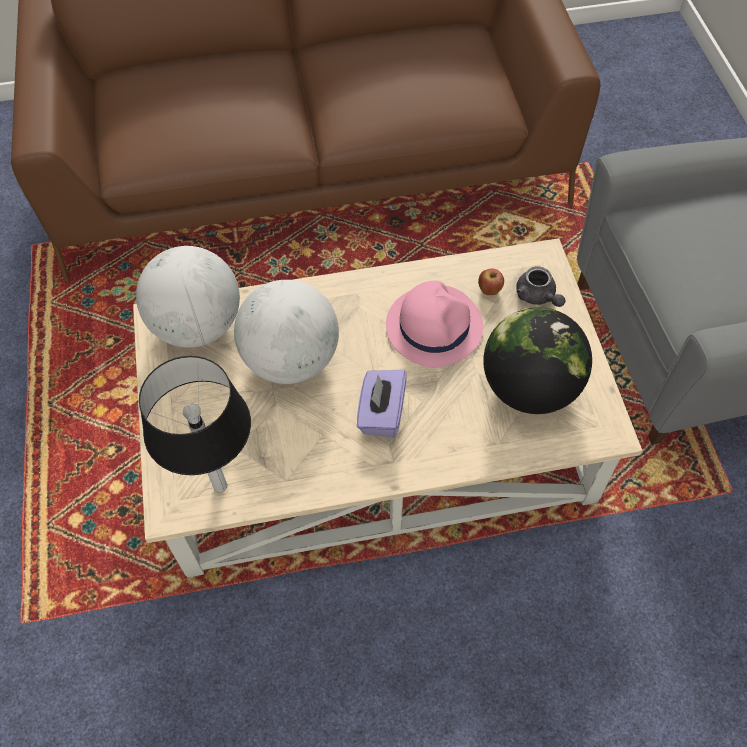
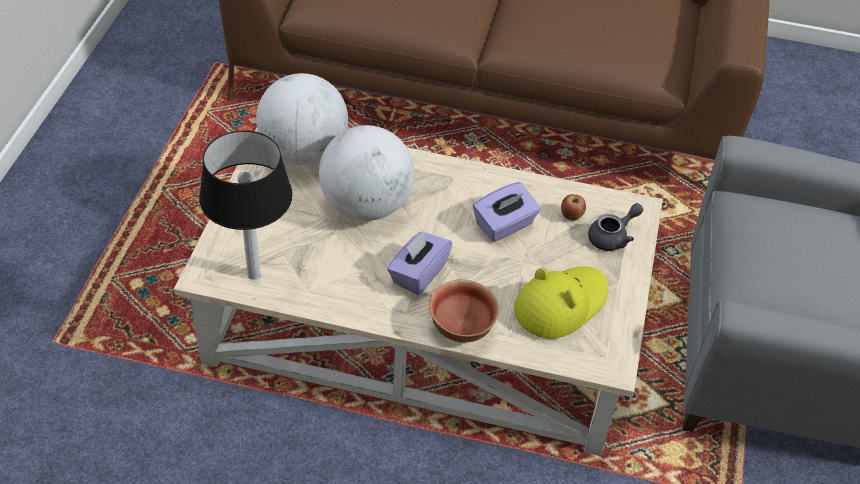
camera: 20 degrees right, 10 degrees down
pink hat [386,281,483,368] -> purple tissue box [473,182,540,242]
globe [483,307,592,414] -> yellow hat [514,266,609,339]
grey teapot [516,266,565,307] -> grey teapot turned 120 degrees counterclockwise [588,203,643,251]
none -> bowl [429,279,499,343]

